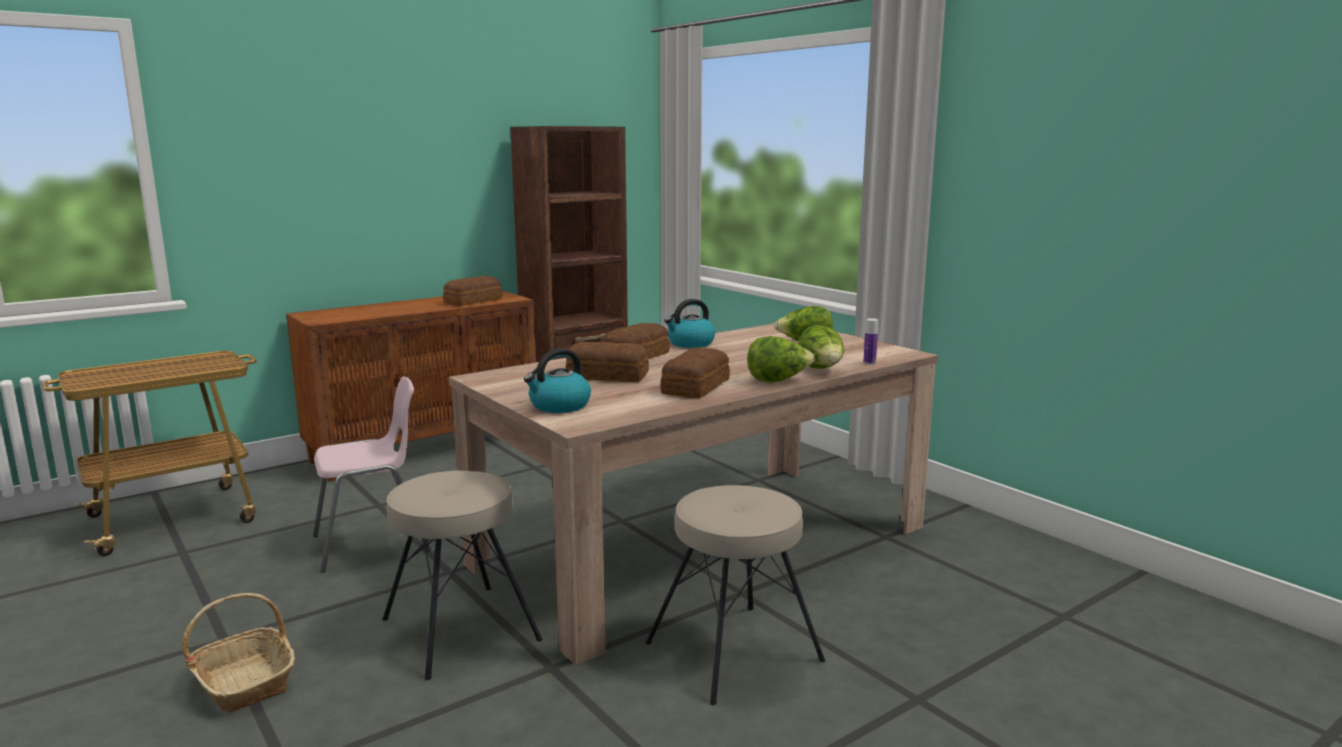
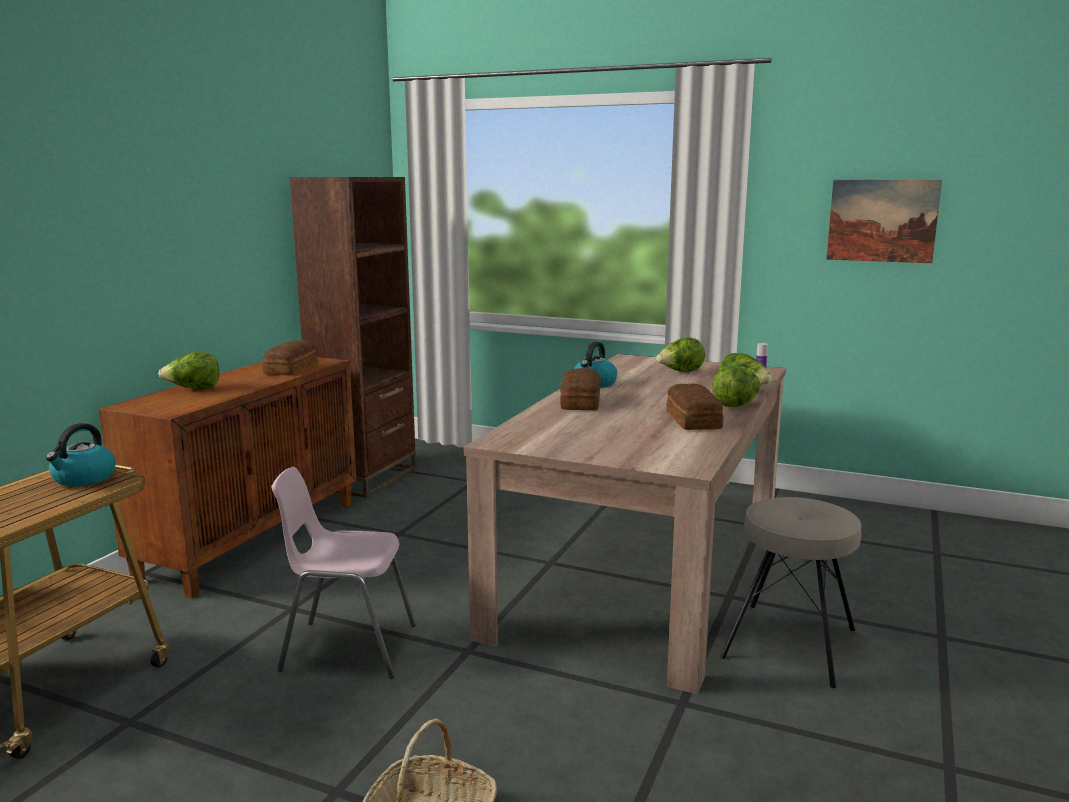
camera: 30 degrees left, 0 degrees up
pink chair [313,376,431,573] -> pink chair turned 120 degrees counterclockwise [271,467,416,679]
beige stool [382,471,543,680] -> none
kettle [524,348,591,413] -> kettle moved to [45,423,116,486]
bread [566,342,649,382] -> none
none -> lettuce [158,352,220,390]
none -> picture [826,180,942,263]

